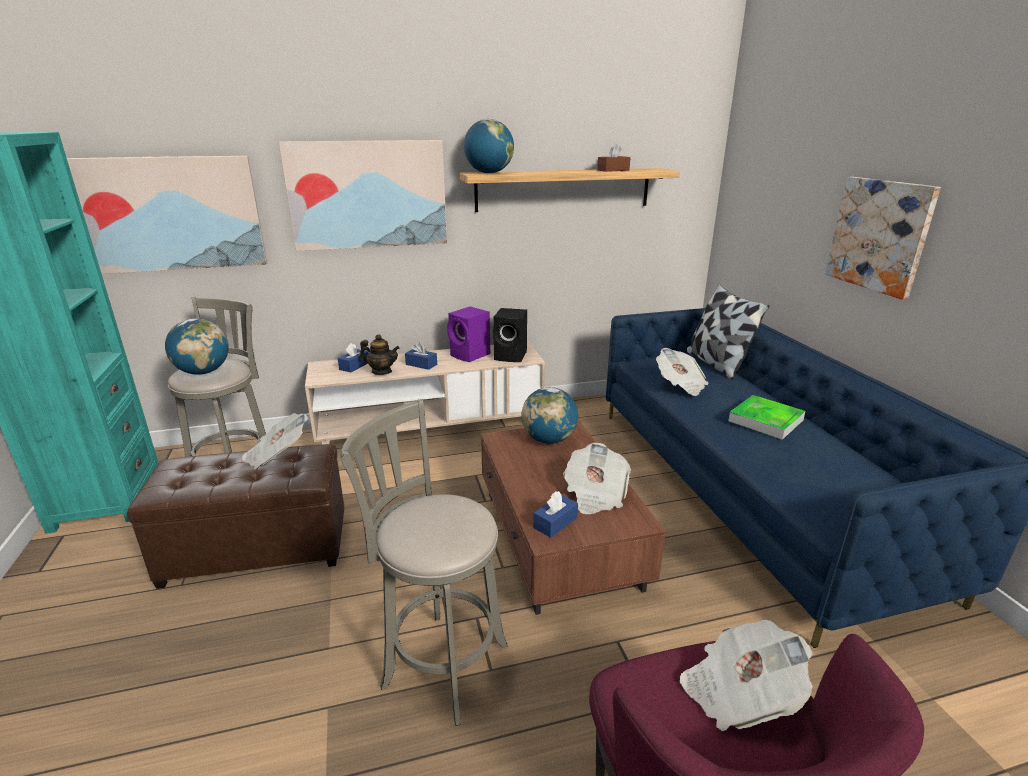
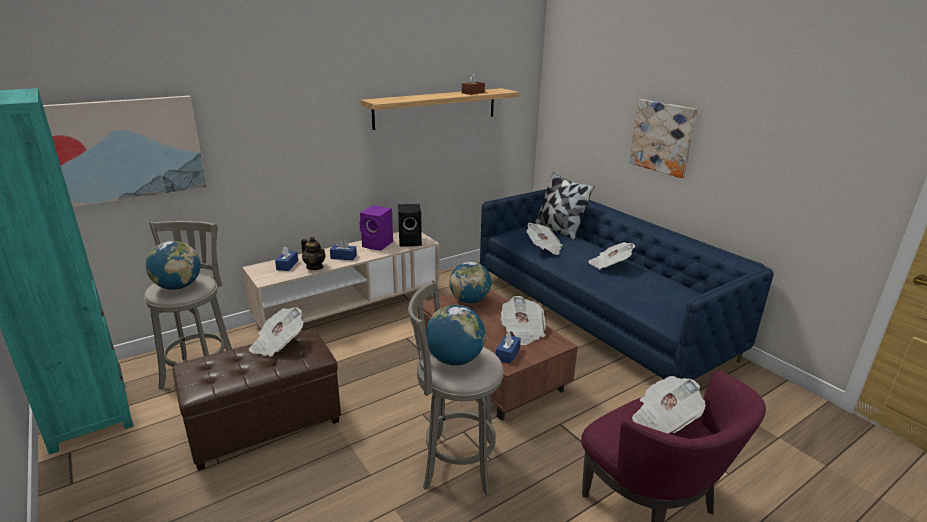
camera: 20 degrees left, 0 degrees up
picture [279,140,447,251] -> none
teapot [360,334,399,375] -> teapot turned 45 degrees clockwise [301,237,326,270]
globe [464,119,514,174] -> globe moved to [426,305,486,365]
tray [728,395,806,440] -> newspaper [588,242,635,269]

